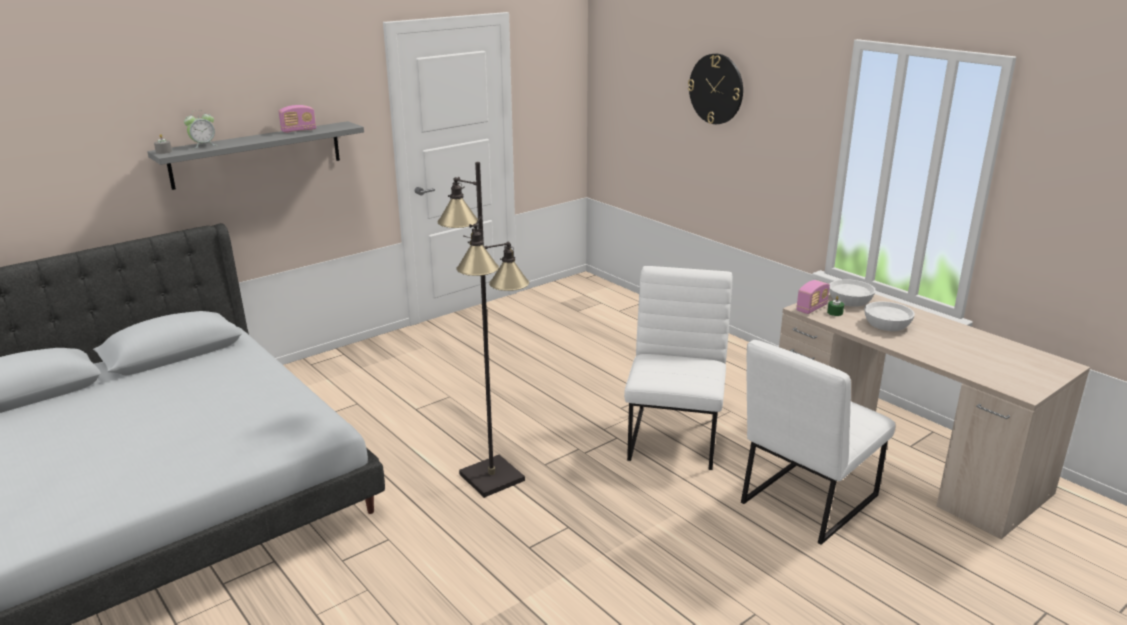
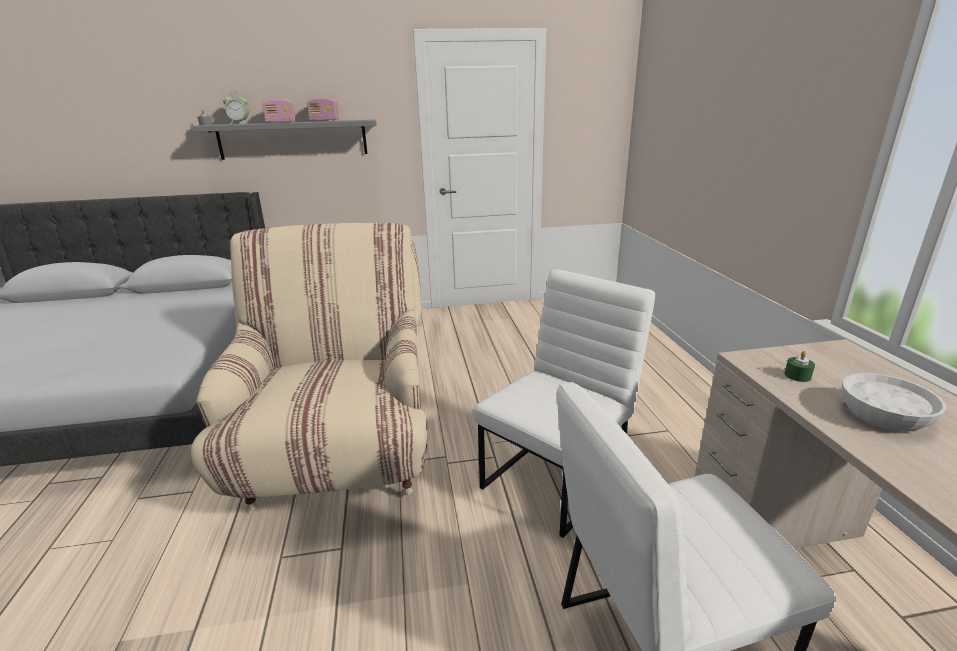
camera: 30 degrees right, 0 degrees up
black floor lamp [437,162,529,498] -> beige armchair [191,223,428,511]
wall clock [688,54,743,124] -> none
radio [796,280,830,314] -> radio moved to [262,99,296,123]
white bowl [829,279,876,307] -> none

